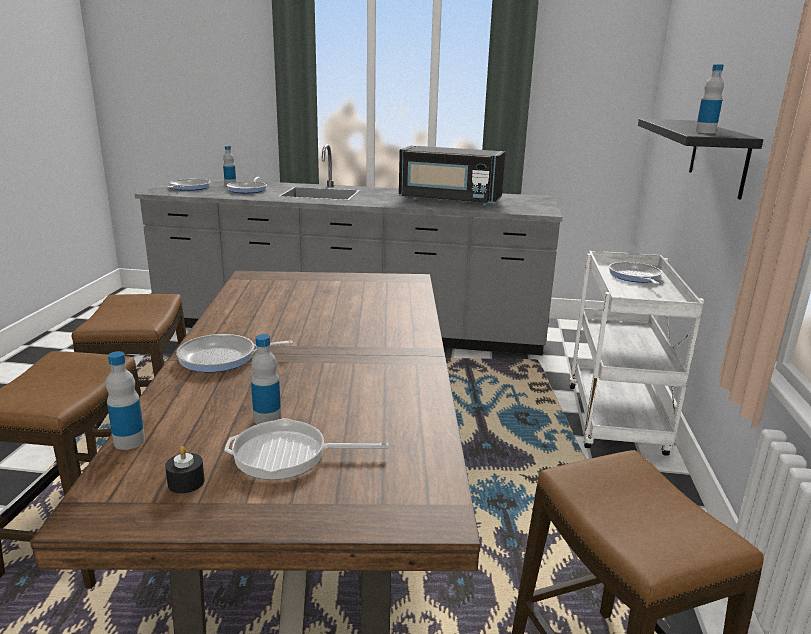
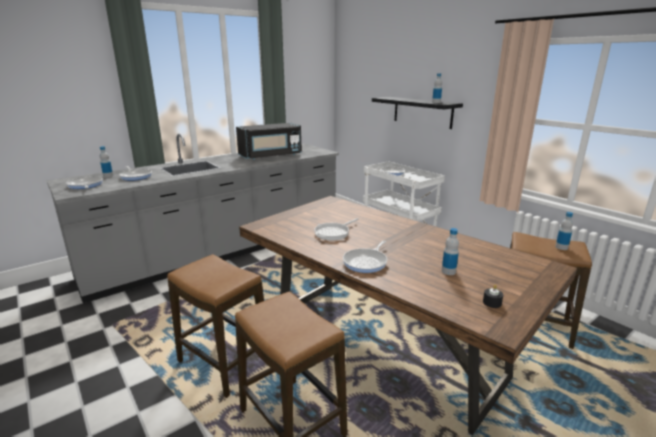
camera: 45 degrees left, 0 degrees up
bottle [106,351,145,450] -> bottle moved to [555,212,573,250]
frying pan [224,418,389,480] -> frying pan moved to [314,218,359,240]

